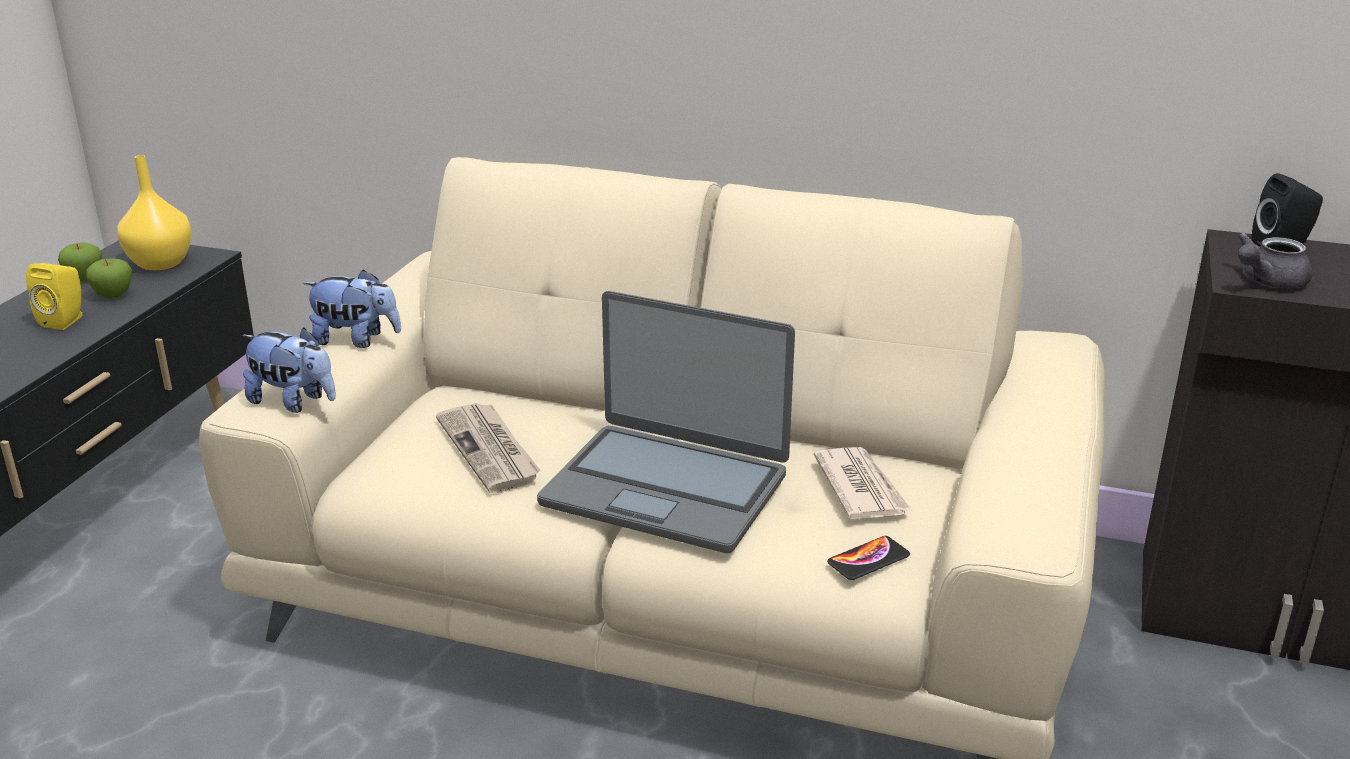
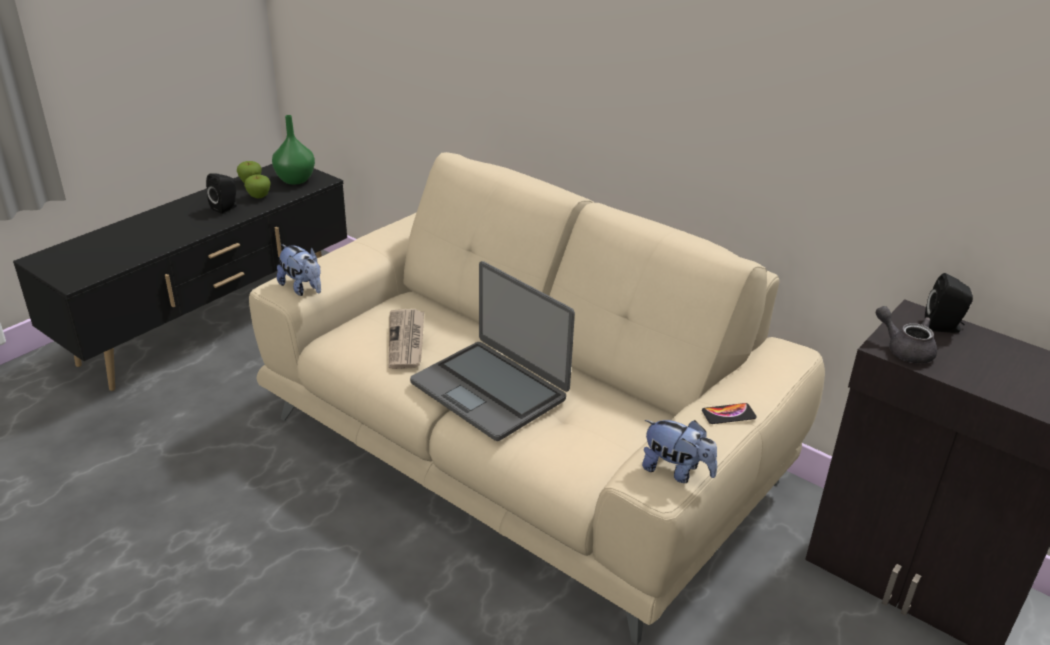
camera: 20 degrees right, 5 degrees up
yellow speaker [26,263,83,330] -> black speaker [206,173,237,214]
yellow vase [117,155,192,270] -> green vase [272,115,315,185]
plush toy [303,269,401,348] -> plush toy moved to [642,420,717,483]
newspaper [814,447,912,519] -> none
phone [827,536,910,580] -> phone moved to [702,403,757,424]
grey teapot [1238,232,1312,289] -> grey teapot turned 60 degrees clockwise [876,306,937,364]

